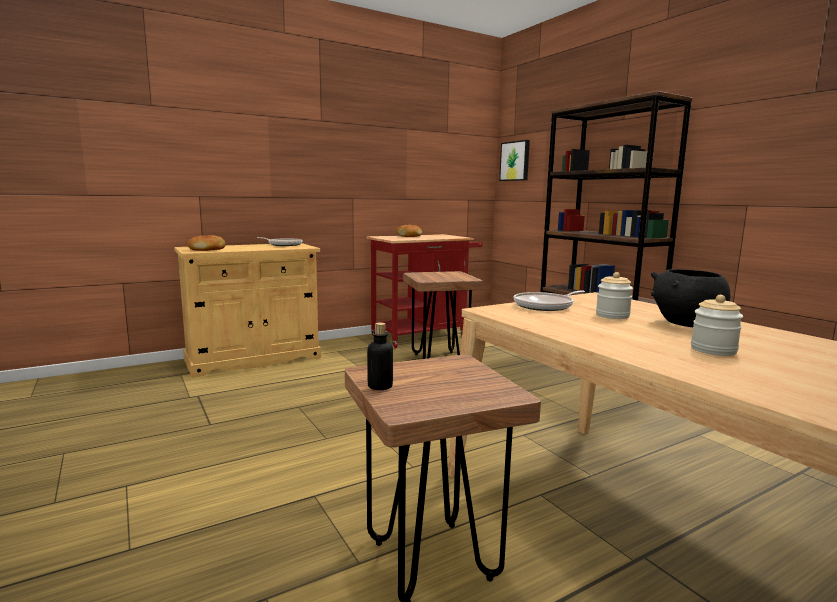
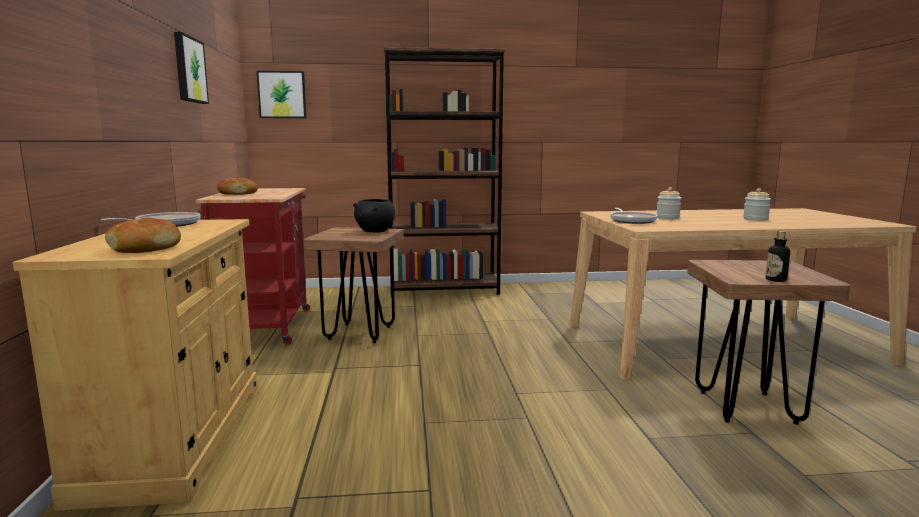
camera: 65 degrees left, 0 degrees up
black bowl [651,269,730,327] -> black bowl moved to [353,199,395,232]
none -> picture [174,32,209,104]

